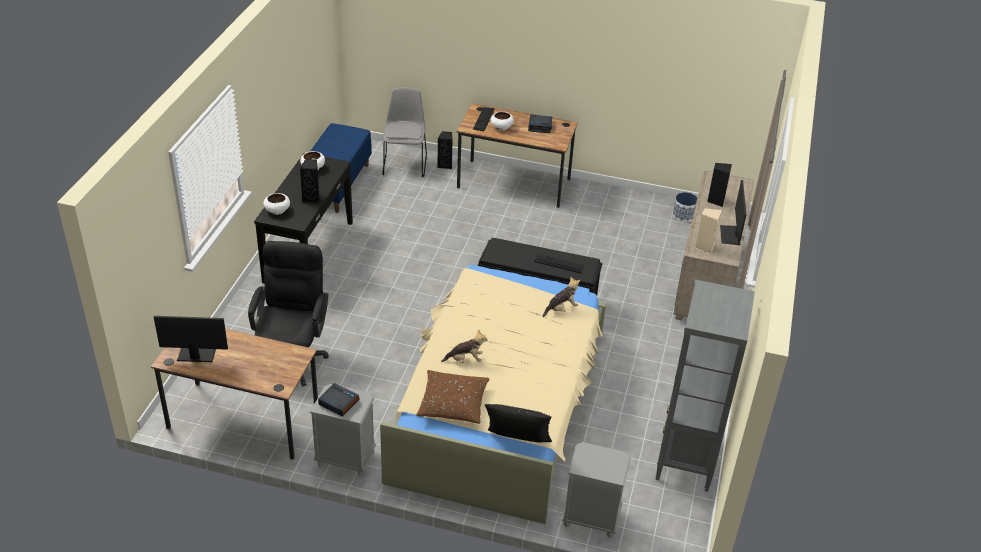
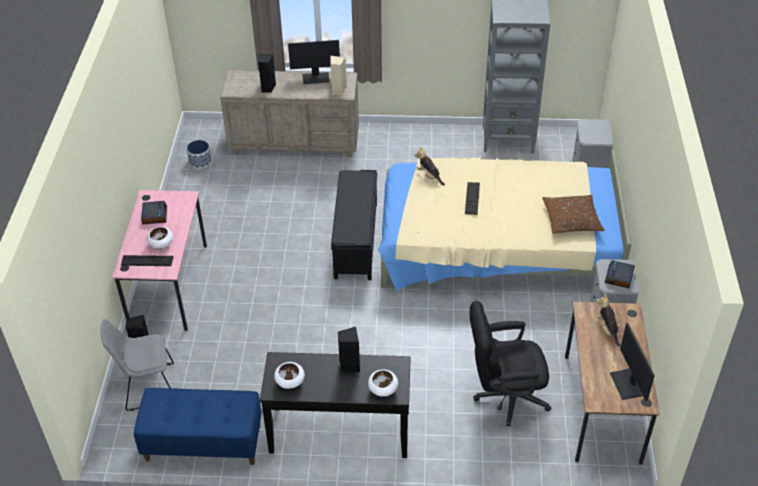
camera: 100 degrees left, 5 degrees up
plush toy [441,329,488,363] -> plush toy moved to [596,294,621,347]
brown desk [456,103,578,208] -> pink desk [112,190,207,331]
black pillow [485,404,552,442] -> none
keyboard [534,254,585,273] -> keyboard moved to [465,182,480,215]

